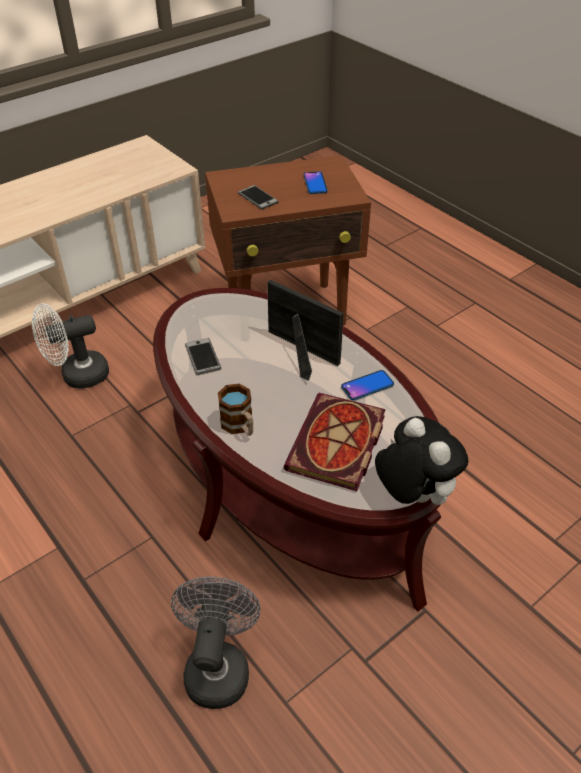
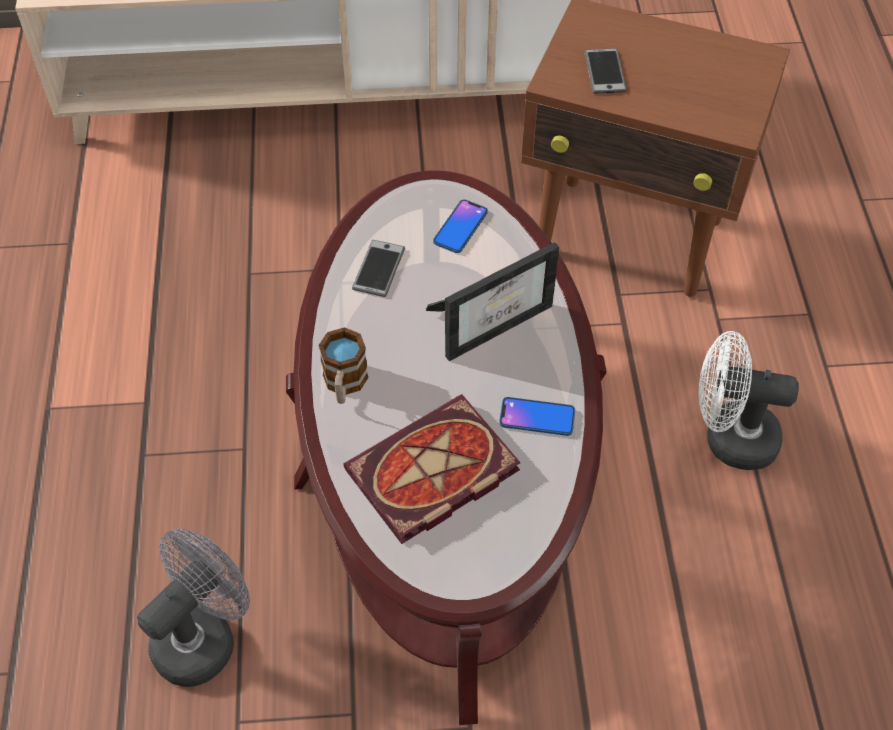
camera: 35 degrees right, 10 degrees up
white fan [32,303,109,389] -> white fan moved to [698,331,799,470]
picture frame [267,280,344,380] -> picture frame turned 75 degrees clockwise [426,242,559,361]
phone [304,172,328,194] -> phone moved to [433,199,488,253]
plush toy [375,416,469,505] -> none

